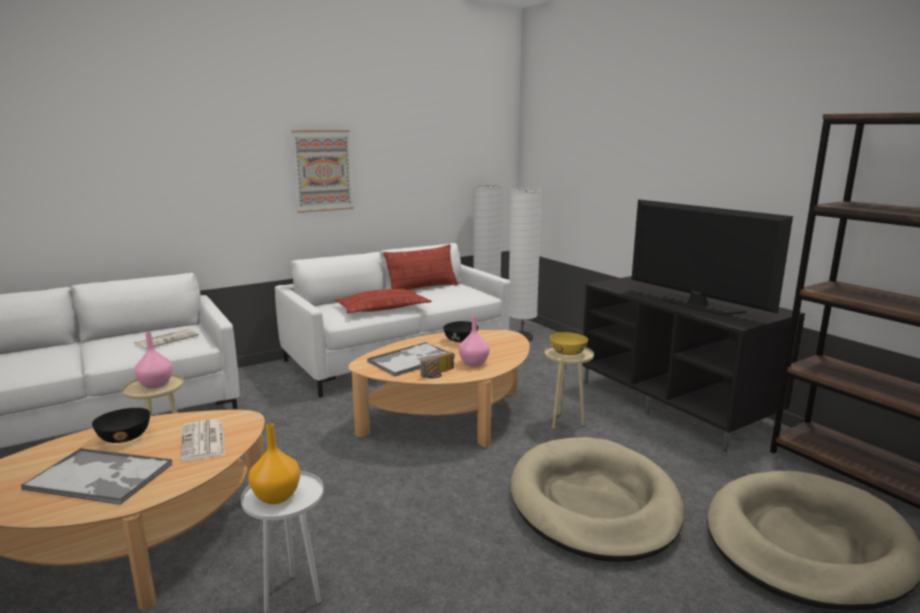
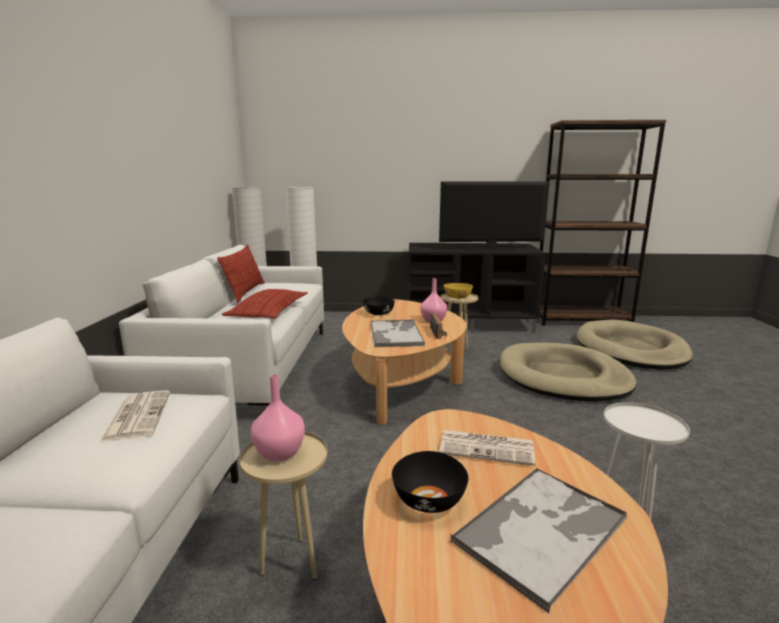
camera: 55 degrees left, 0 degrees up
orange vase [249,423,300,504] -> none
picture [291,130,354,213] -> none

